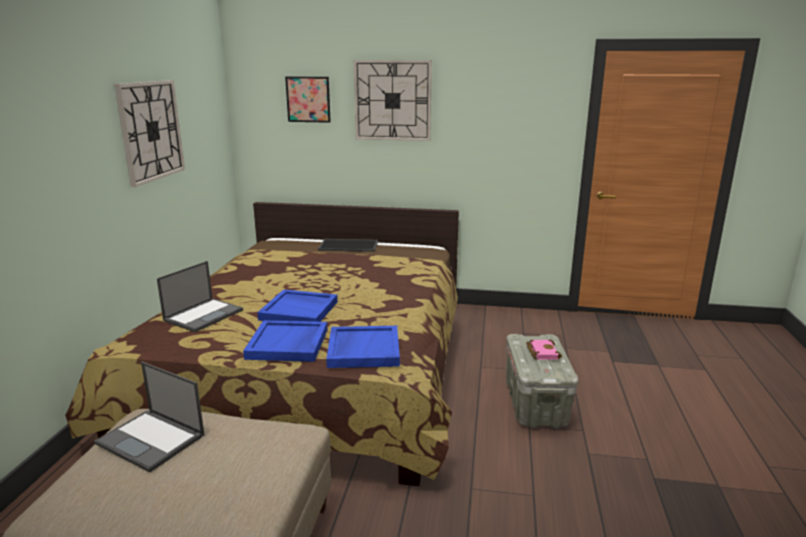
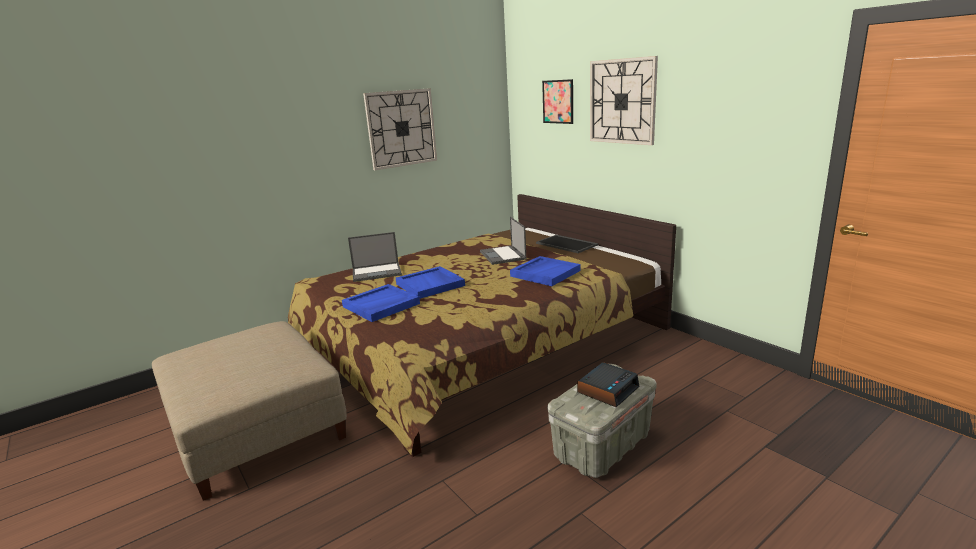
camera: 45 degrees right, 0 degrees up
laptop [94,362,204,473] -> laptop moved to [480,216,526,265]
blue tray [326,326,400,368] -> blue tray moved to [510,256,581,286]
pink book [526,339,562,360] -> alarm clock [577,362,640,408]

